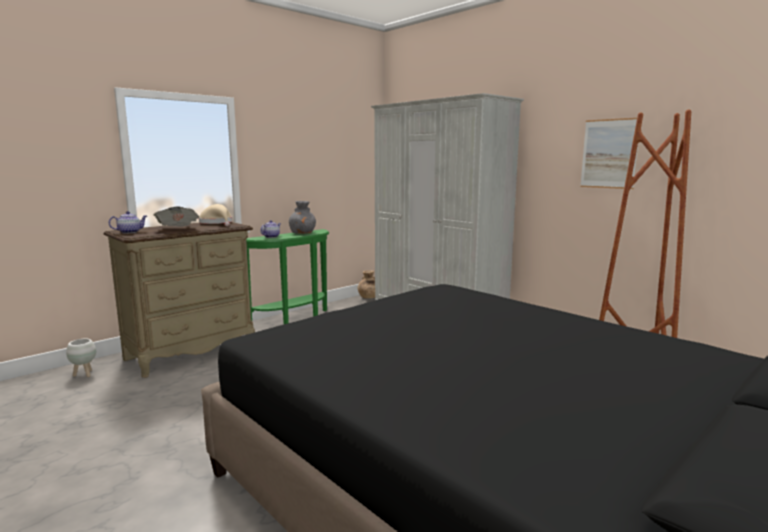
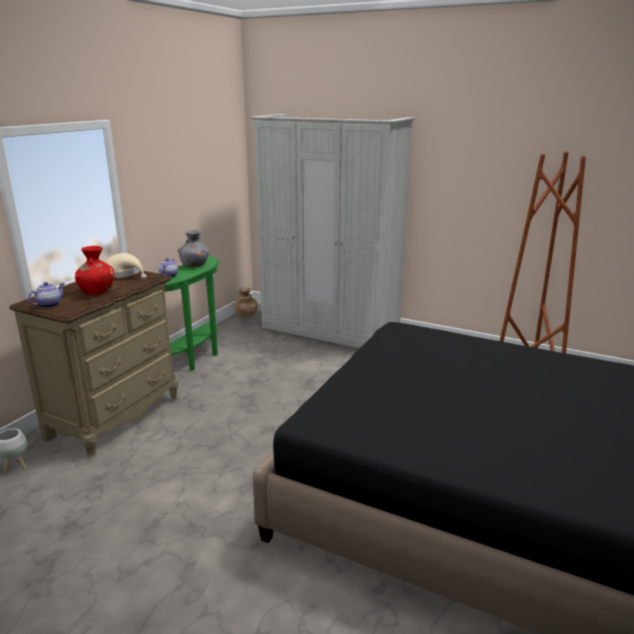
camera: 20 degrees left, 10 degrees up
newspaper [153,207,199,227] -> red vase [75,246,114,295]
picture [580,118,638,189] -> none

